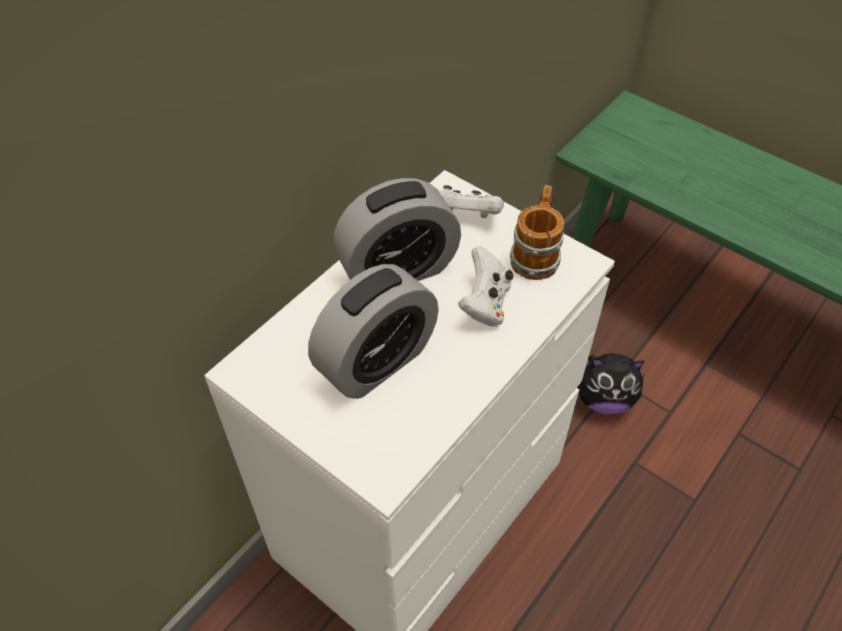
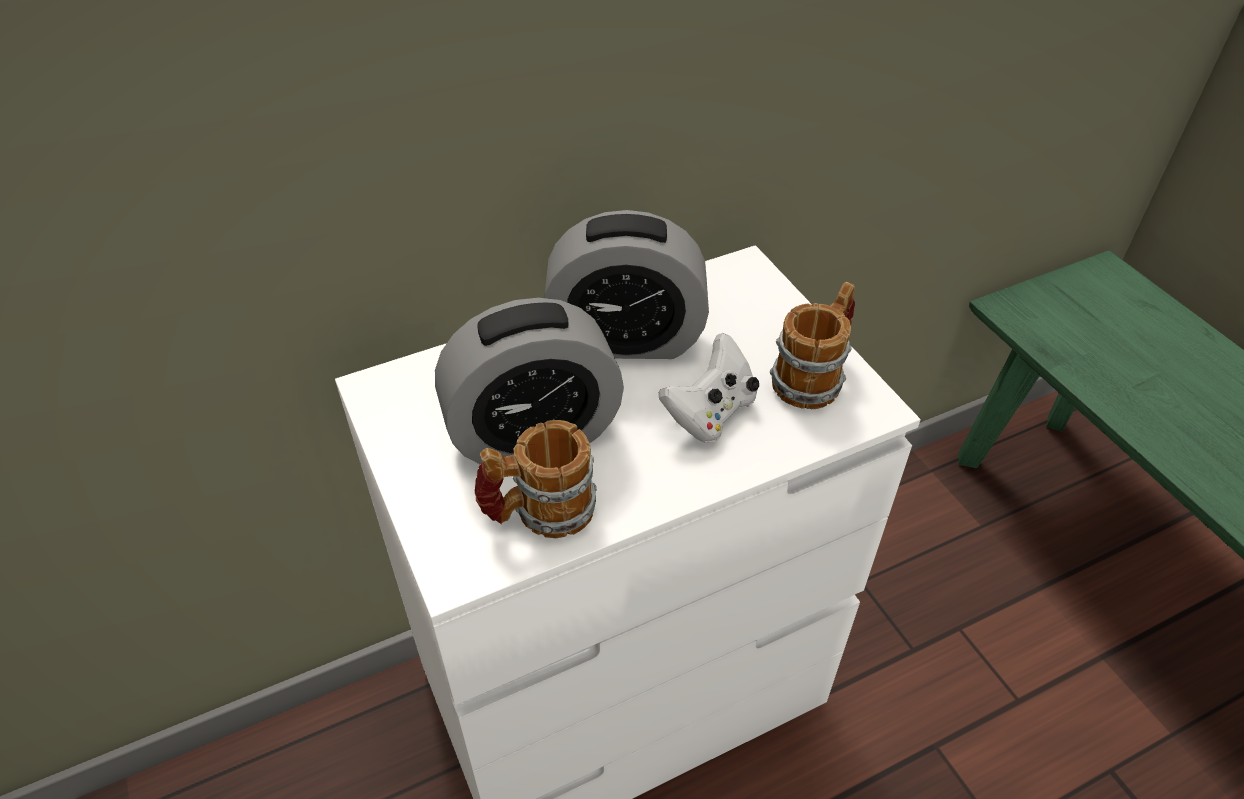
camera: 25 degrees right, 5 degrees down
white game controller [438,185,504,218] -> none
plush toy [578,353,645,415] -> none
none -> mug [474,420,597,538]

